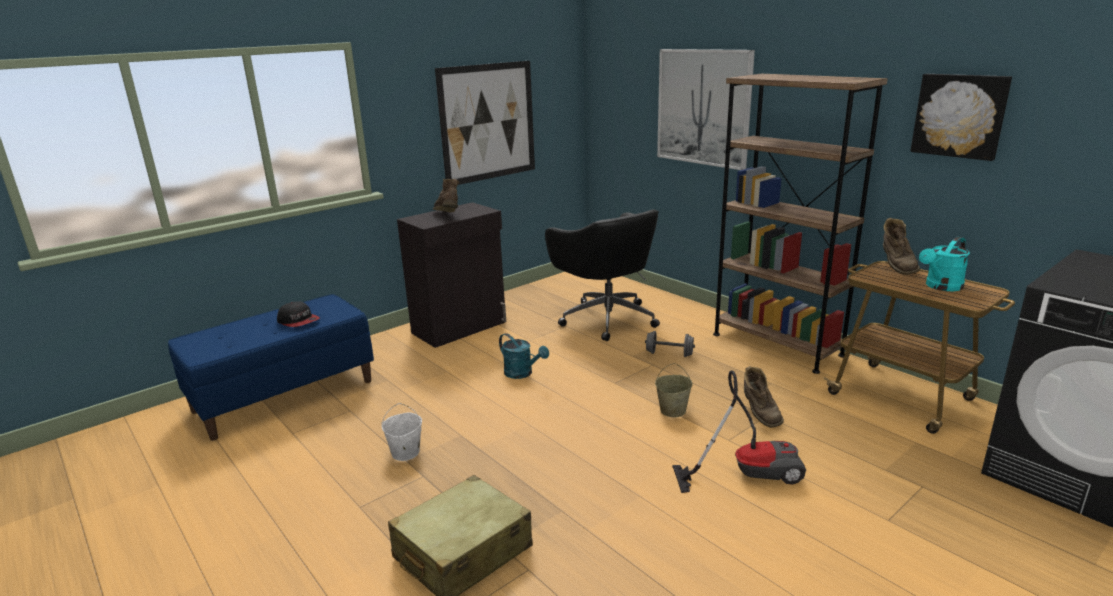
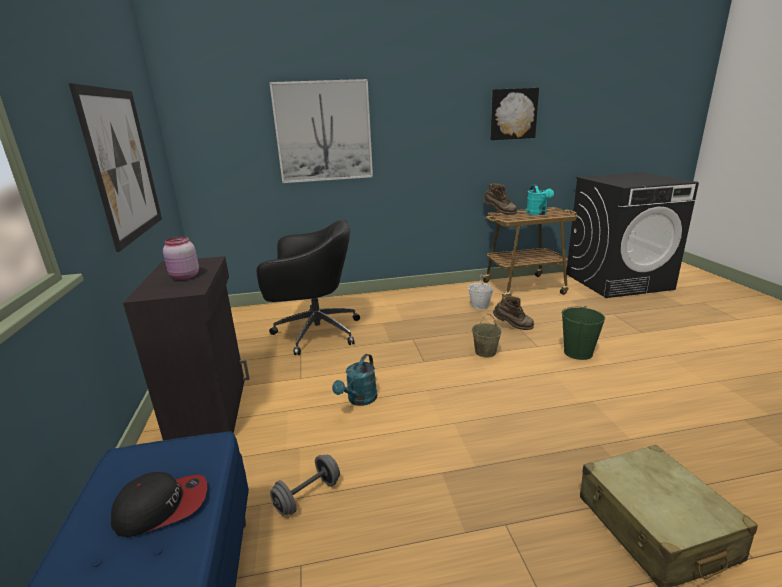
camera: 60 degrees left, 0 degrees up
white bucket [382,403,422,461] -> white bucket moved to [468,276,494,310]
brown boot [433,179,459,212] -> pink jar [163,236,199,280]
turquoise watering can [499,333,549,379] -> turquoise watering can turned 135 degrees clockwise [332,354,377,406]
grey dumbbell [645,331,695,357] -> grey dumbbell moved to [270,455,340,515]
vacuum cleaner [672,370,806,493] -> green bucket [562,306,605,360]
brown bookcase [713,74,888,374] -> none

